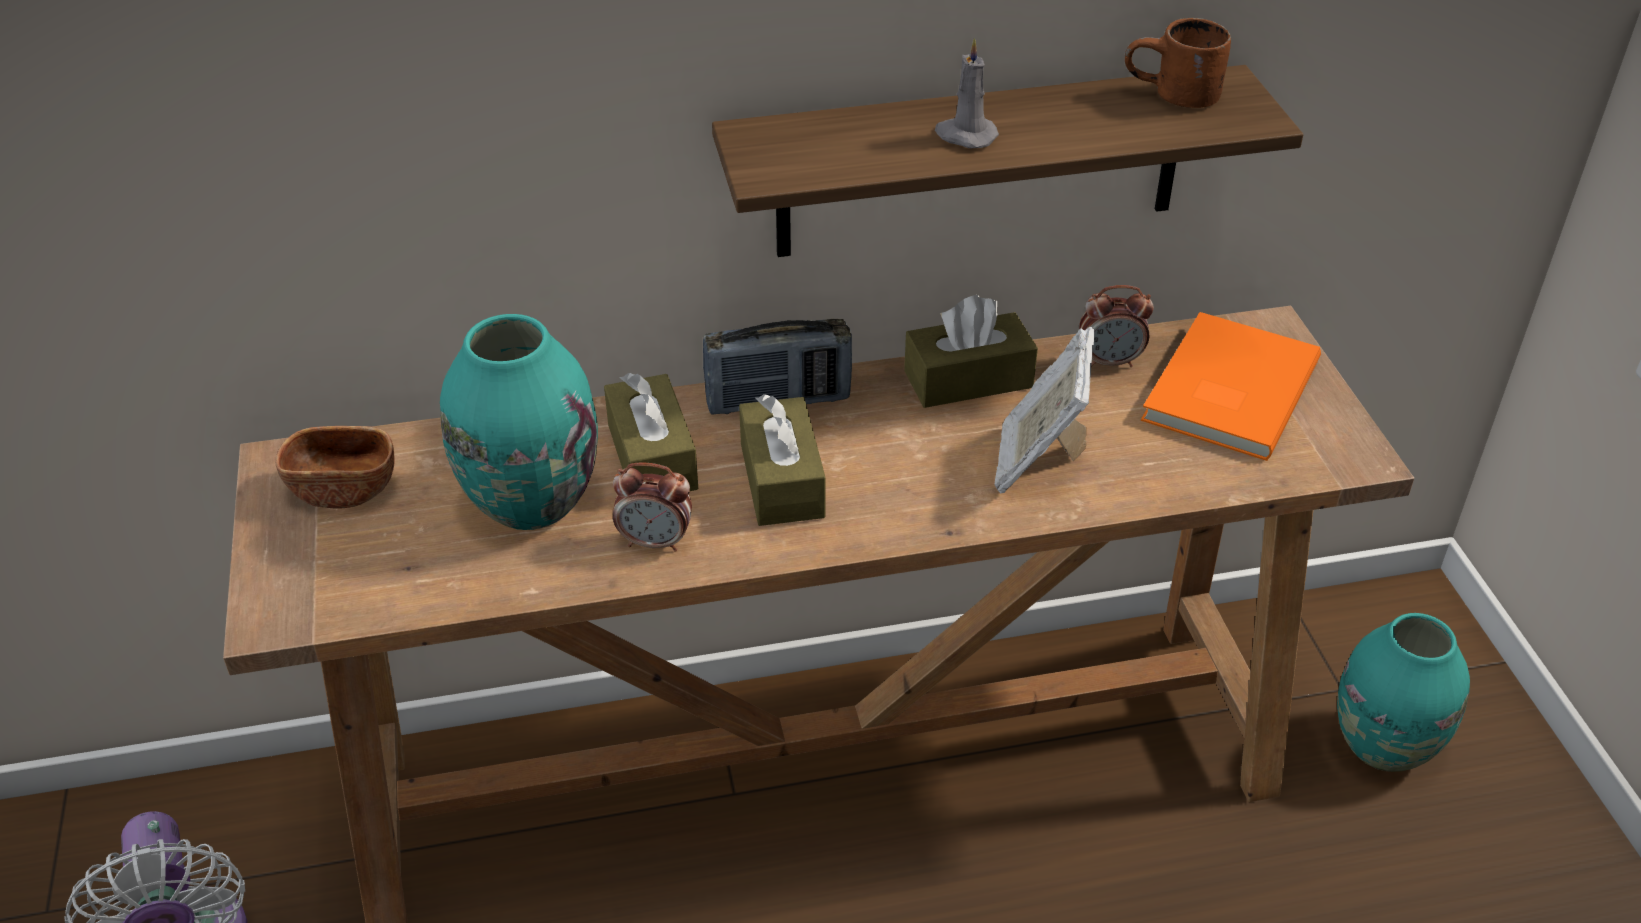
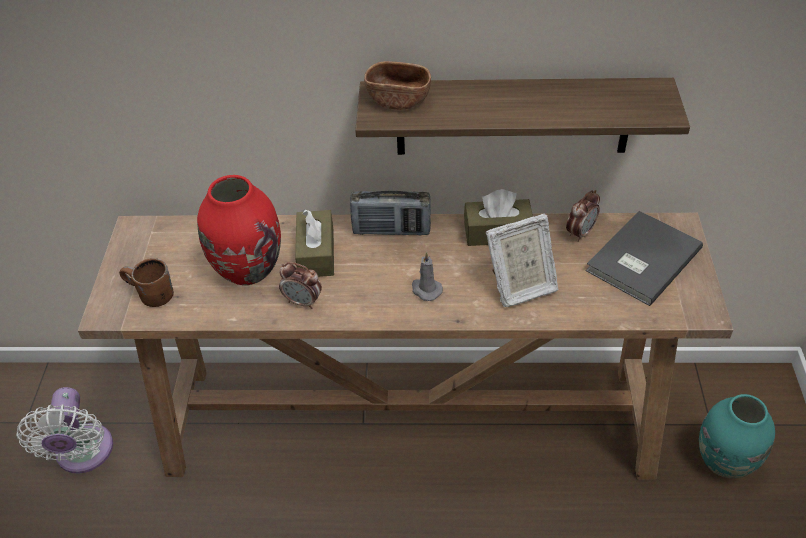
camera: 15 degrees right, 5 degrees up
brown bowl [276,426,395,509] -> brown bowl moved to [364,61,431,110]
turquoise vase [440,314,598,530] -> red vase [197,175,281,285]
brown tissue box [739,394,826,526] -> none
grey candle [935,38,999,148] -> grey candle moved to [412,252,443,301]
picture frame [995,327,1094,493] -> picture frame turned 135 degrees counterclockwise [486,213,559,307]
alarm clock [1079,285,1154,367] -> alarm clock turned 60 degrees counterclockwise [566,190,600,242]
brown mug [1125,18,1231,108] -> brown mug moved to [119,258,174,307]
orange book [1141,312,1321,461] -> grey book [586,211,703,306]

